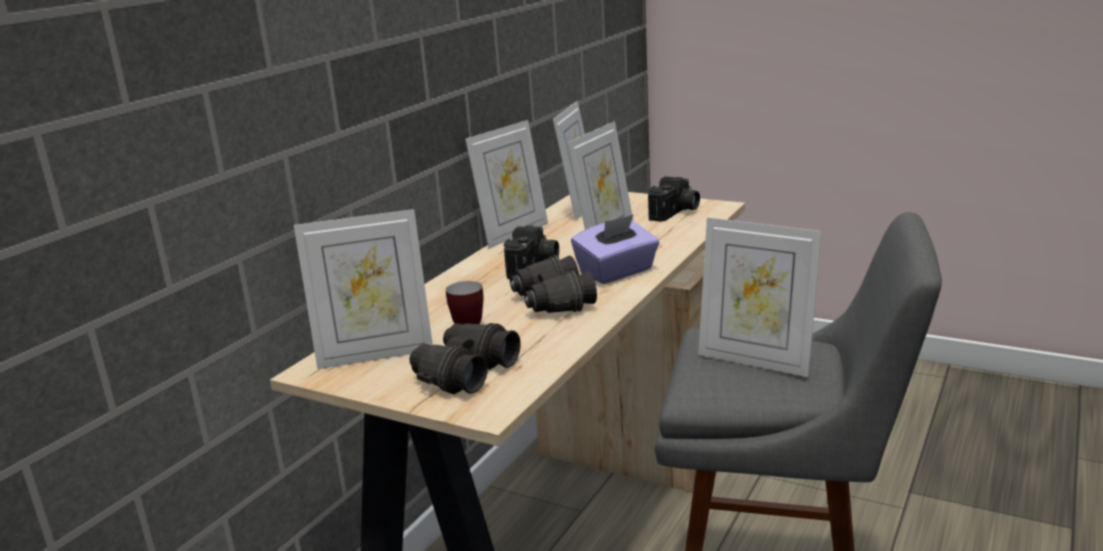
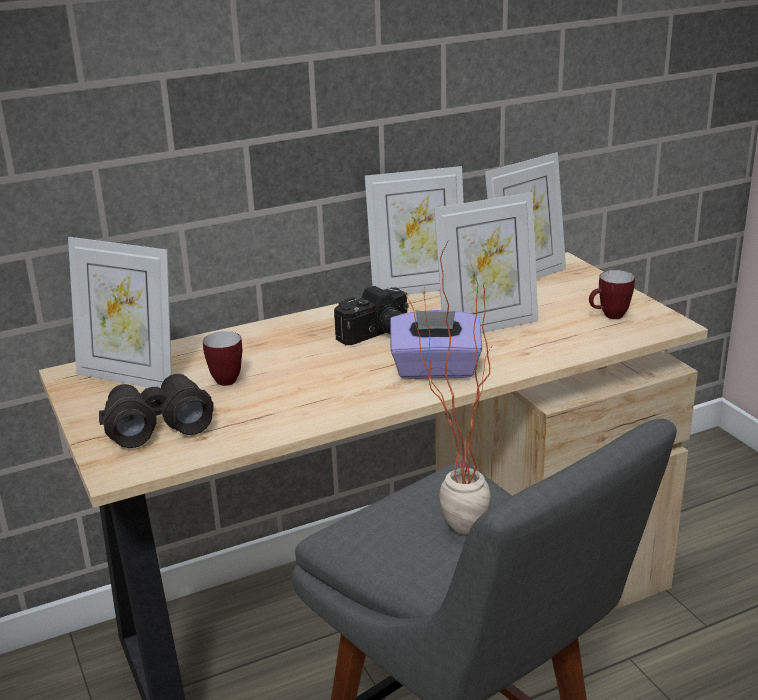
camera: 35 degrees right, 5 degrees up
black binoculars [510,255,597,313] -> none
camera [648,176,700,222] -> mug [589,270,635,319]
picture frame [698,217,822,377] -> potted plant [403,241,492,534]

